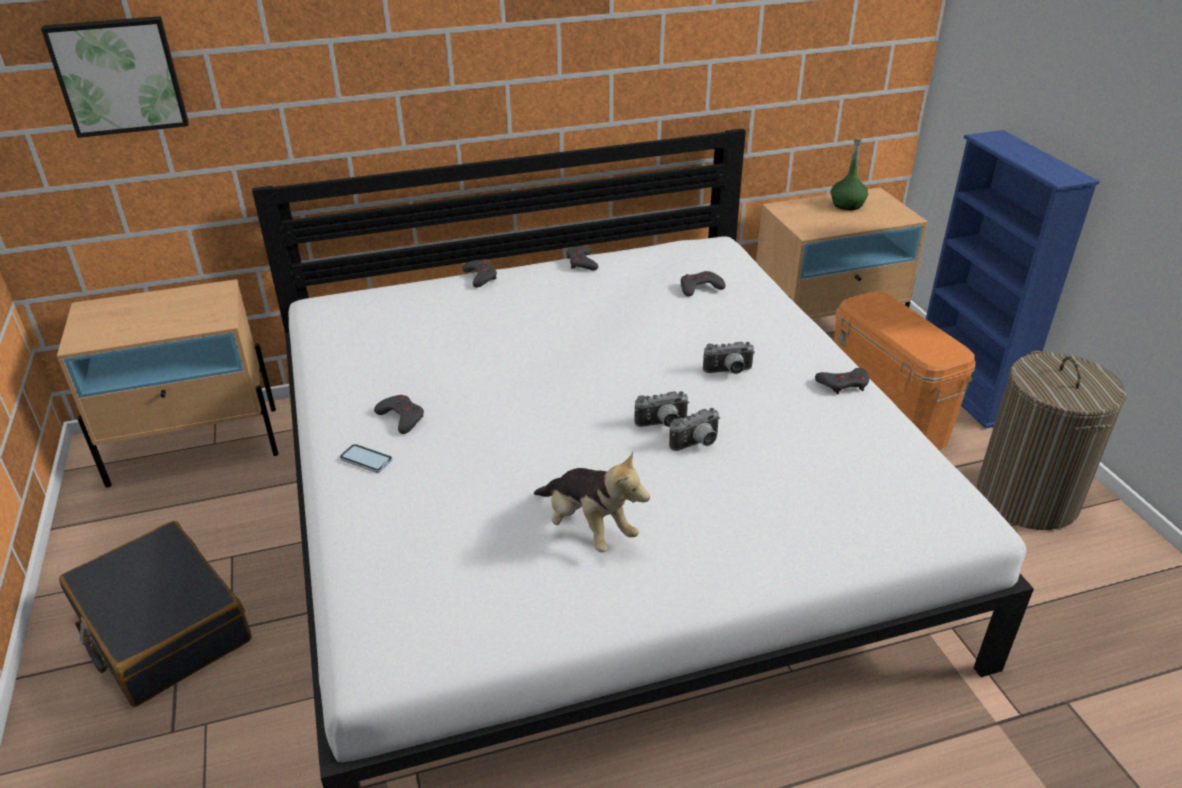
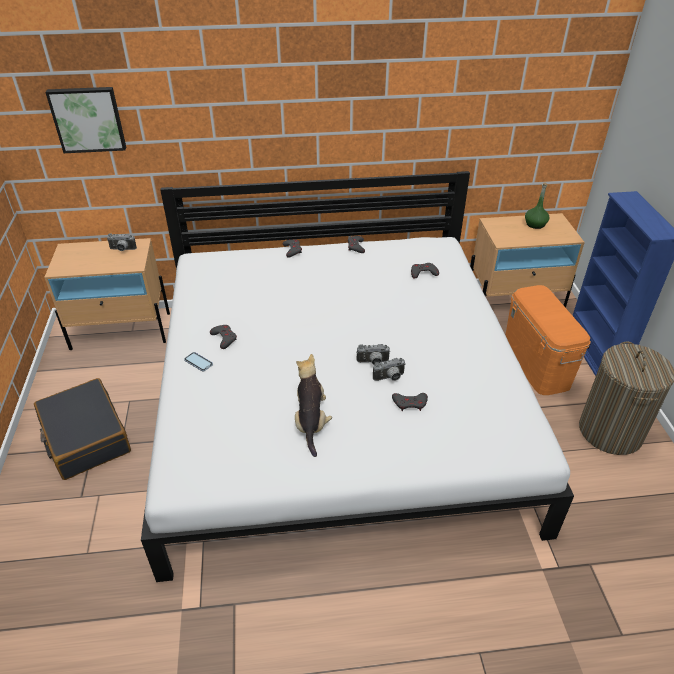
camera: 10 degrees right, 5 degrees up
plush toy [534,451,650,552] -> plush toy turned 150 degrees counterclockwise [295,354,332,457]
camera [703,342,755,374] -> camera moved to [107,233,137,251]
grey game controller [815,368,869,394] -> grey game controller moved to [392,393,428,411]

